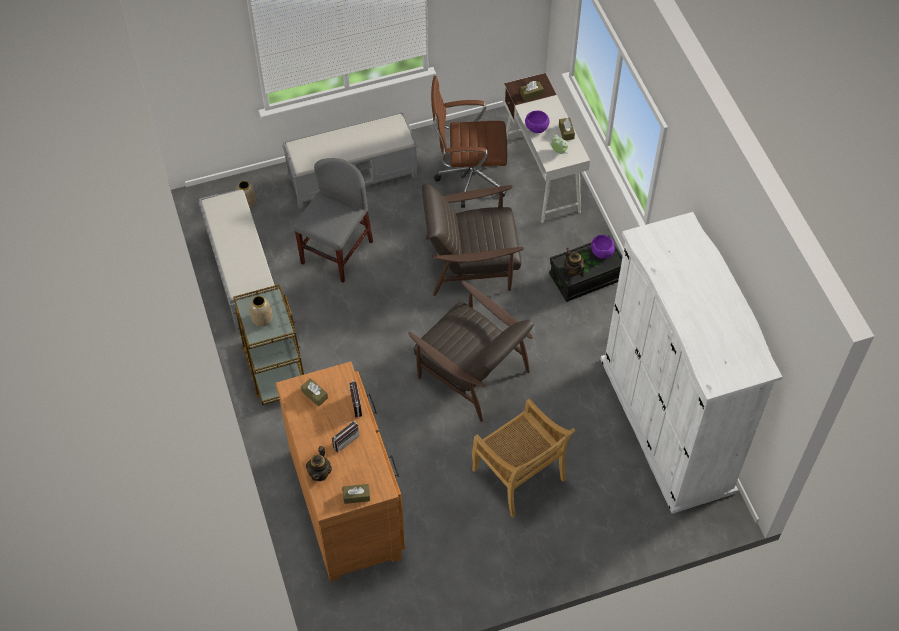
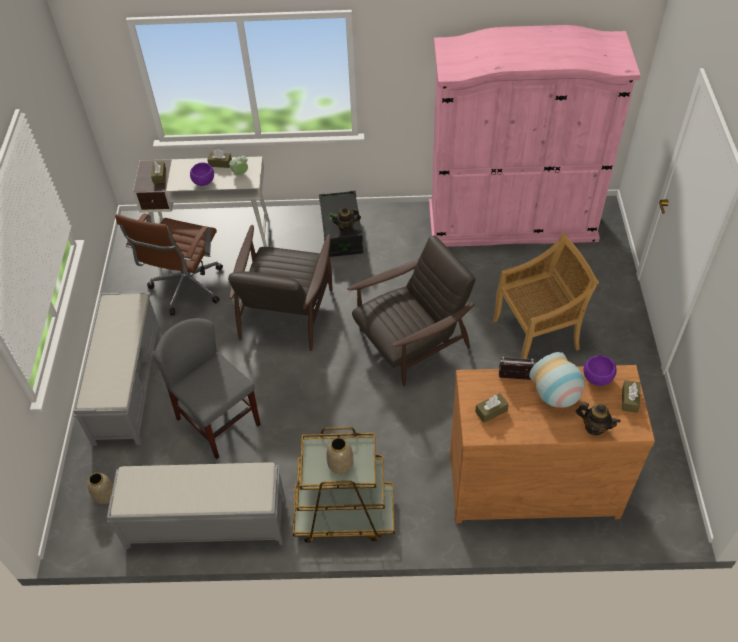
camera: 70 degrees left, 5 degrees down
radio [332,420,359,452] -> vase [529,352,584,408]
purple bowl [591,235,615,259] -> purple bowl moved to [583,355,617,386]
white wardrobe [600,212,782,514] -> pink wardrobe [429,25,641,247]

